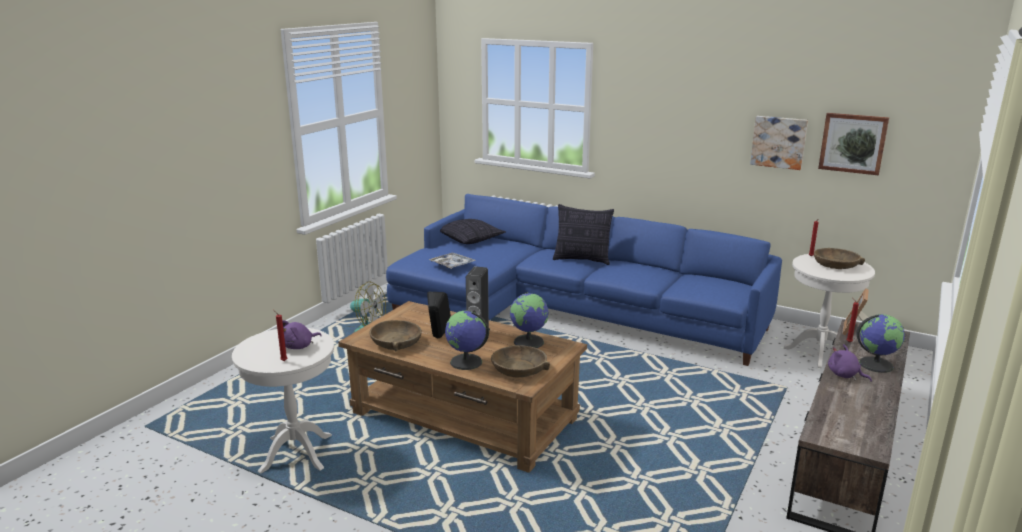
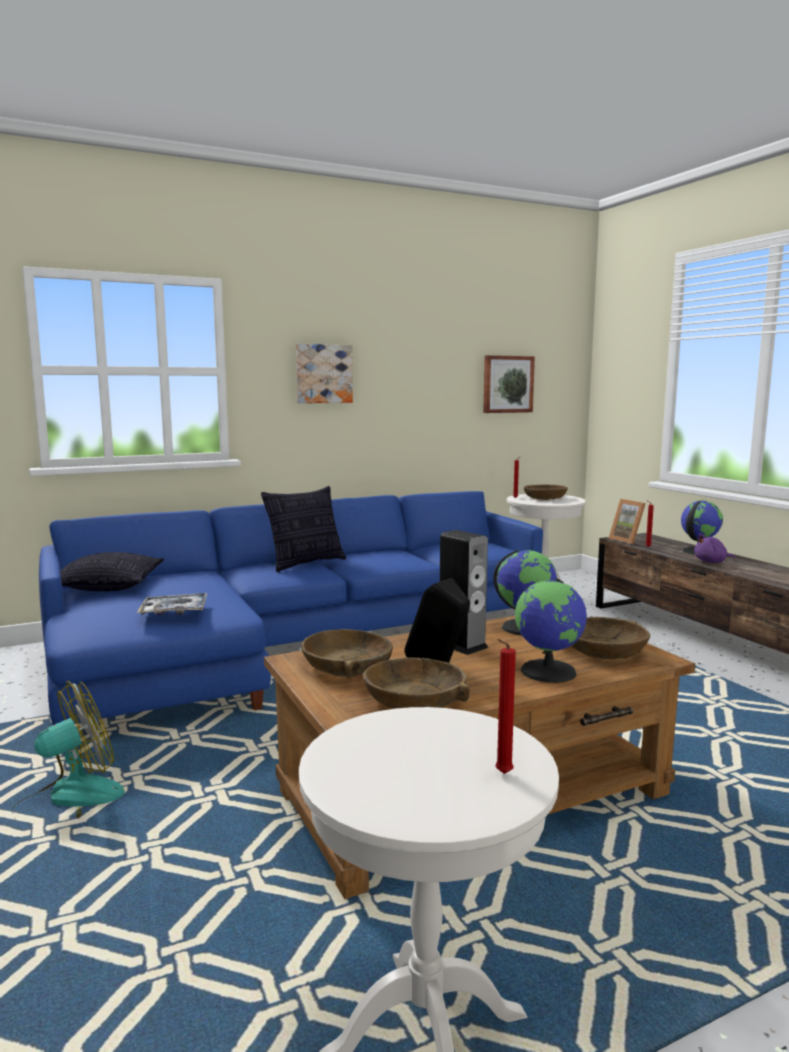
camera: 55 degrees left, 10 degrees down
purple plush toy [282,320,322,349] -> none
picture [750,116,808,170] -> picture moved to [296,344,353,403]
none -> brown bowl [301,629,393,678]

